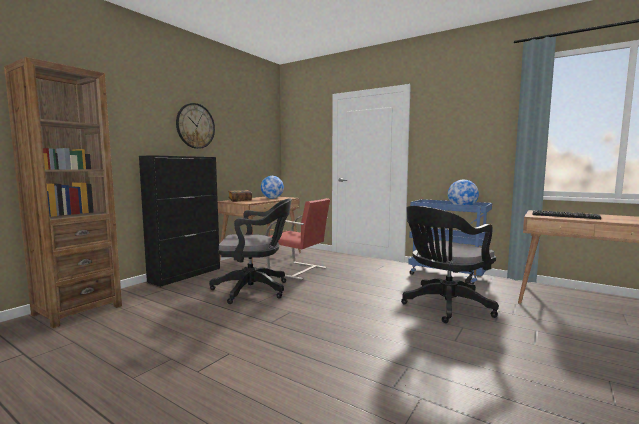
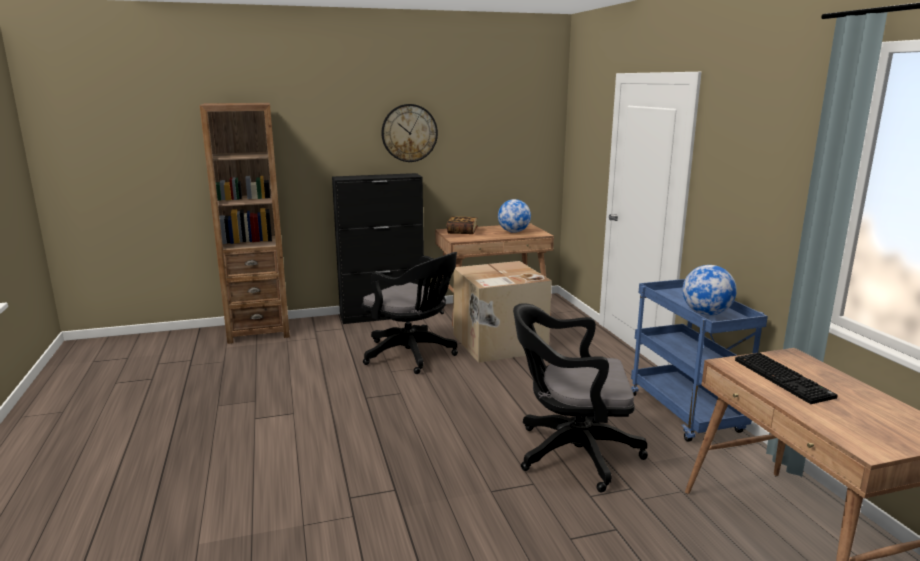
camera: 40 degrees right, 10 degrees up
red chair [265,198,330,280] -> cardboard box [453,261,552,363]

